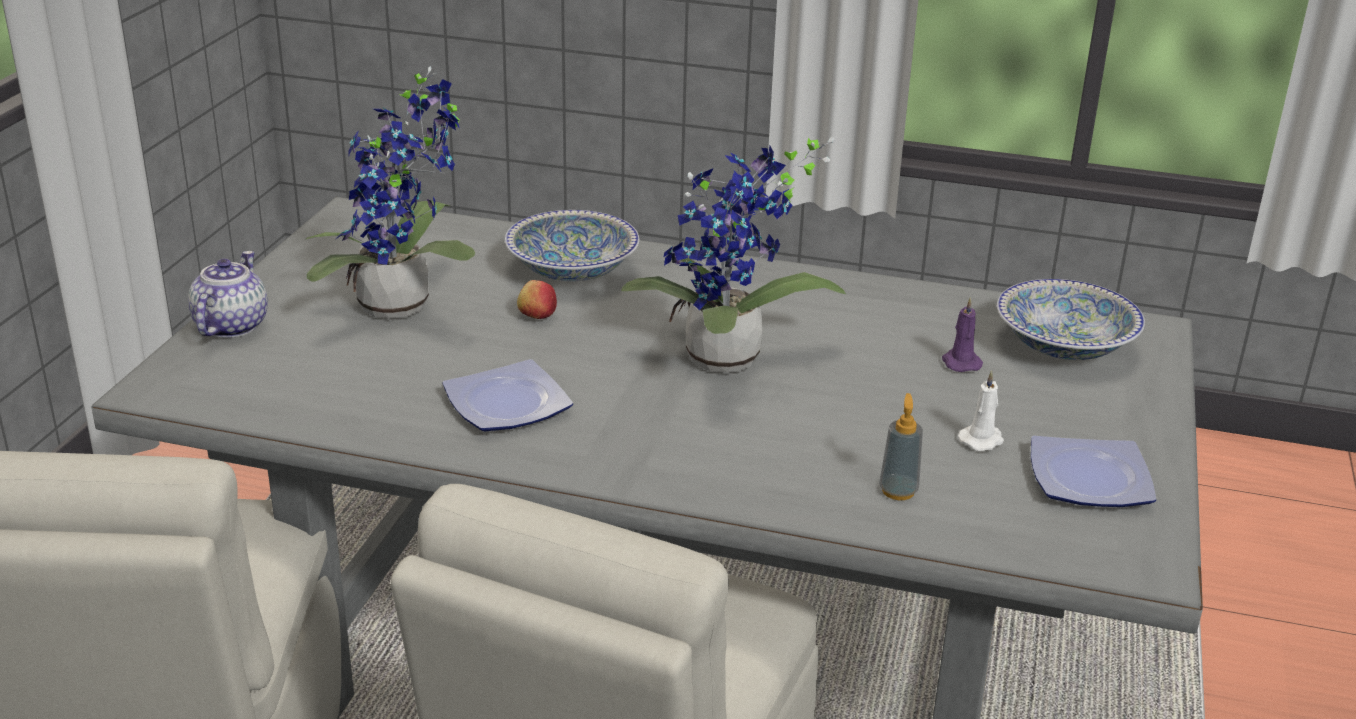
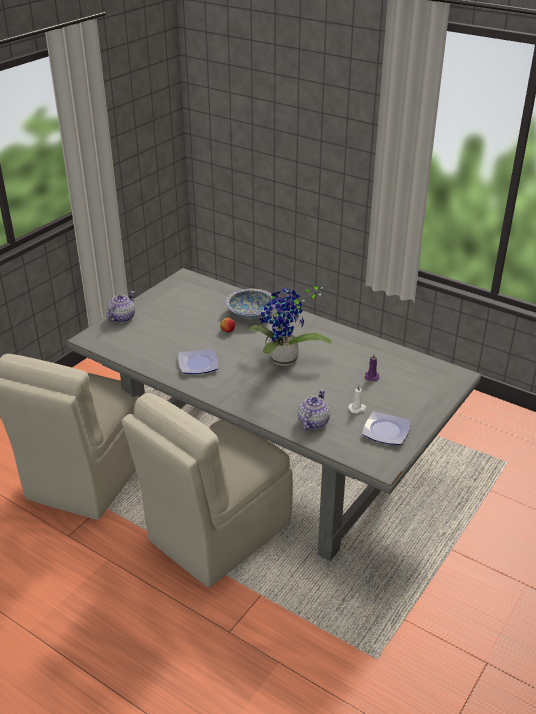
camera: 20 degrees right, 5 degrees up
potted plant [305,66,475,319] -> none
soap dispenser [879,393,923,500] -> teapot [298,389,330,430]
bowl [997,279,1145,360] -> none

